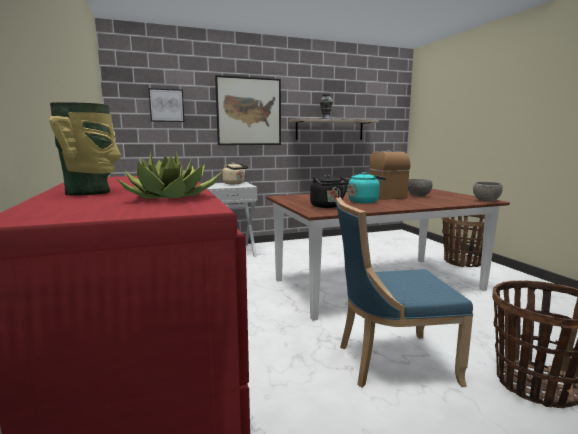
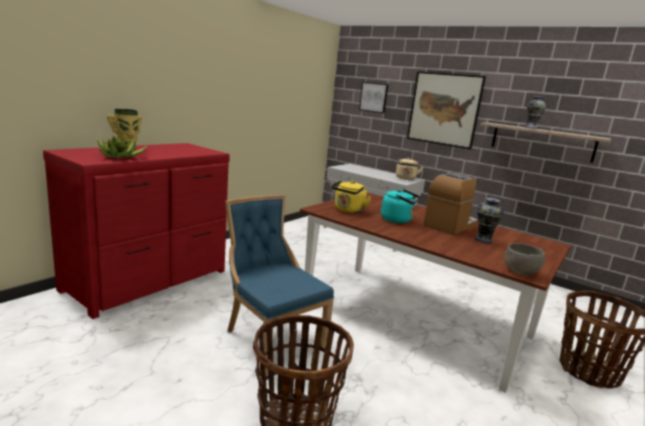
camera: 55 degrees right, 5 degrees up
black kettle [310,174,349,208] -> yellow kettle [331,180,372,213]
grey bowl [408,179,433,196] -> vase [475,198,504,244]

